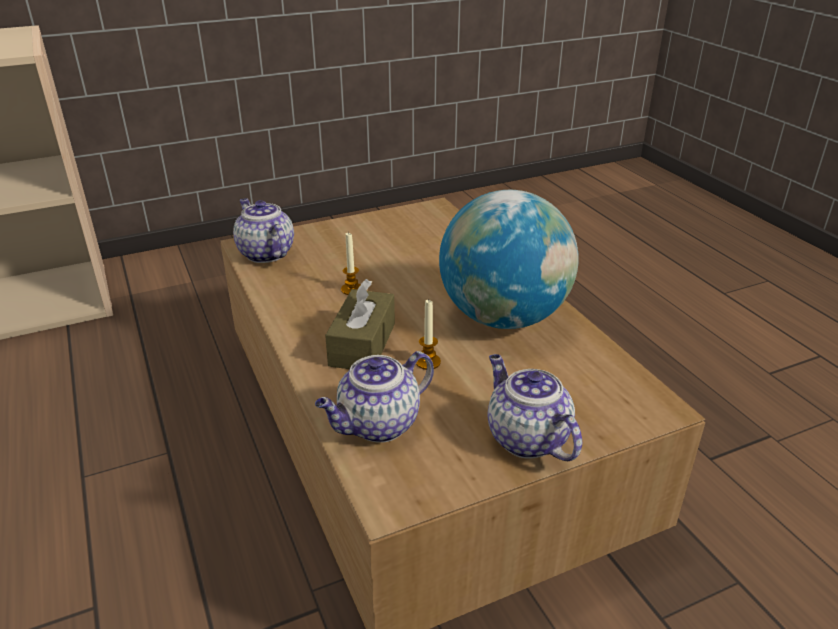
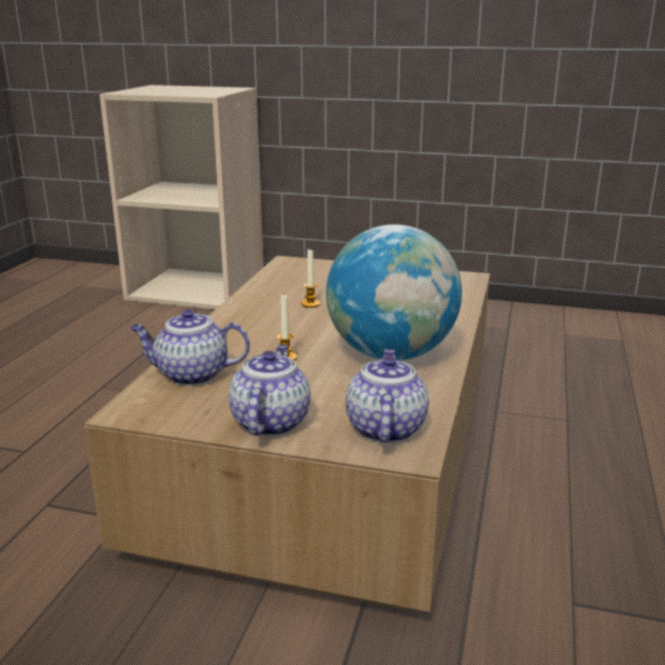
camera: 40 degrees right, 10 degrees down
teapot [233,198,294,263] -> teapot moved to [345,349,429,443]
brown tissue box [325,279,395,369] -> none

